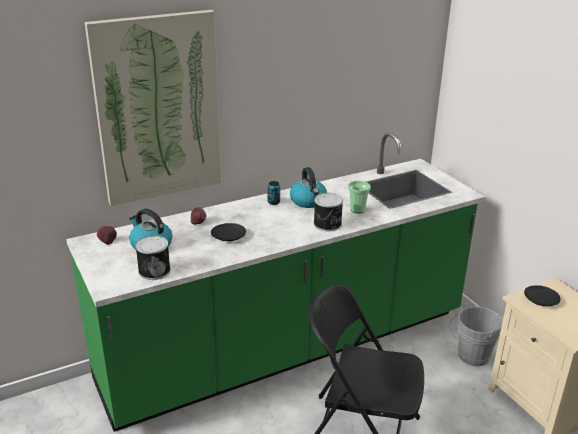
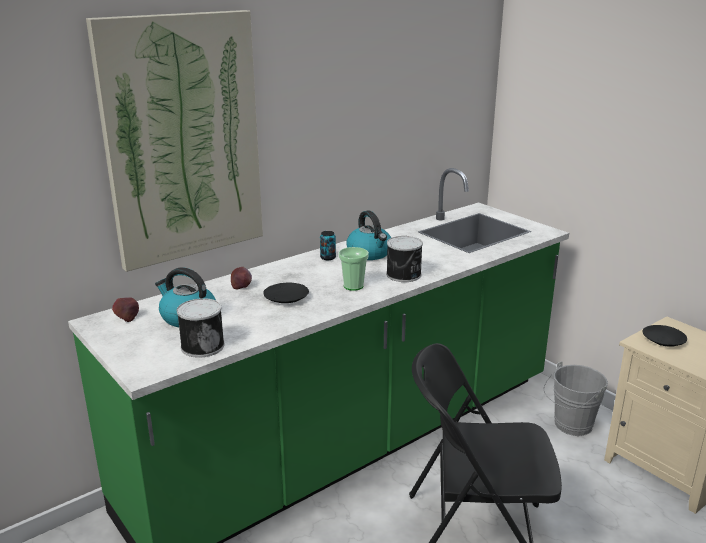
camera: 10 degrees left, 5 degrees down
cup [348,181,371,214] -> cup moved to [338,247,369,291]

